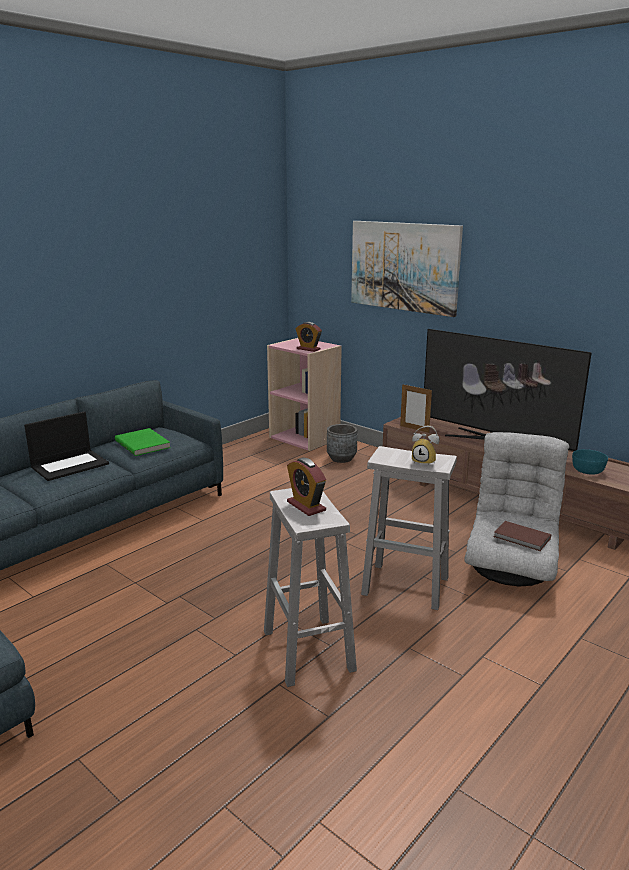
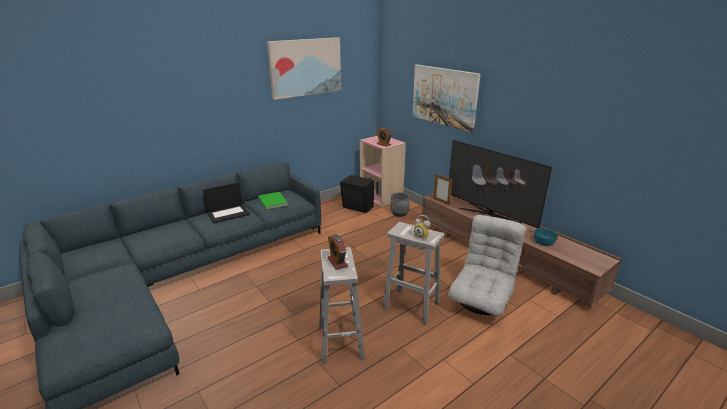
camera: 10 degrees right, 5 degrees up
brown book [493,521,551,551] -> none
none -> picture [267,37,341,100]
none -> black speaker [340,174,374,213]

